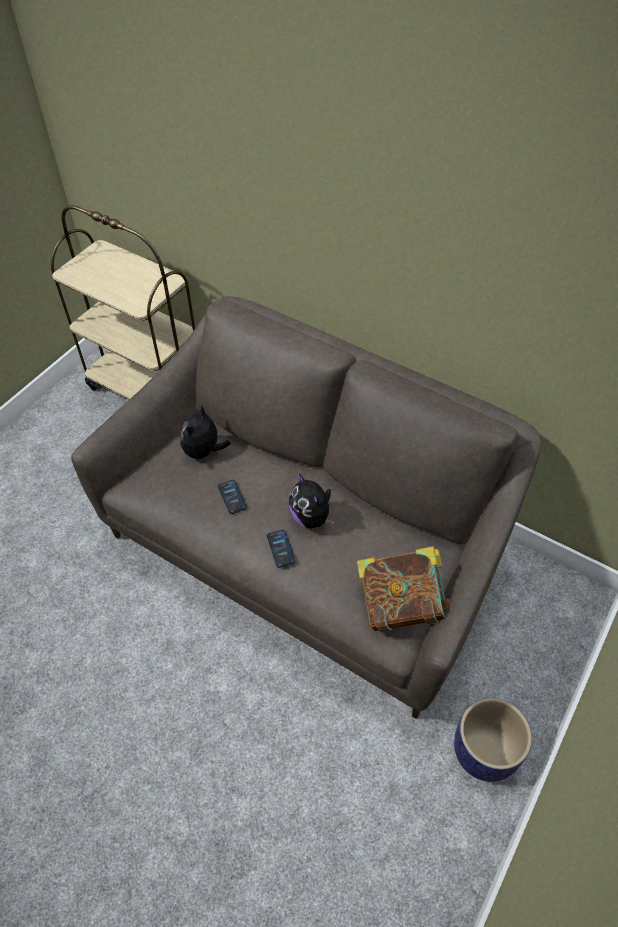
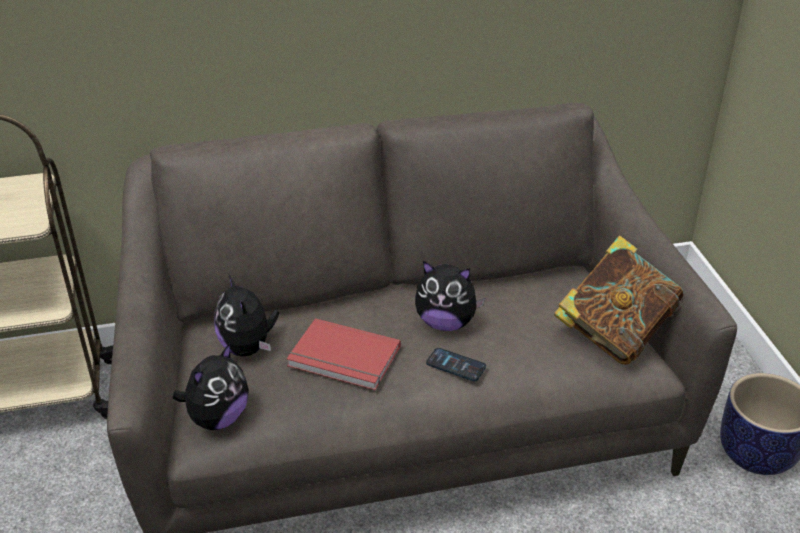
camera: 45 degrees left, 15 degrees down
phone [218,480,247,514] -> red book [286,318,401,390]
none -> plush toy [173,343,249,430]

